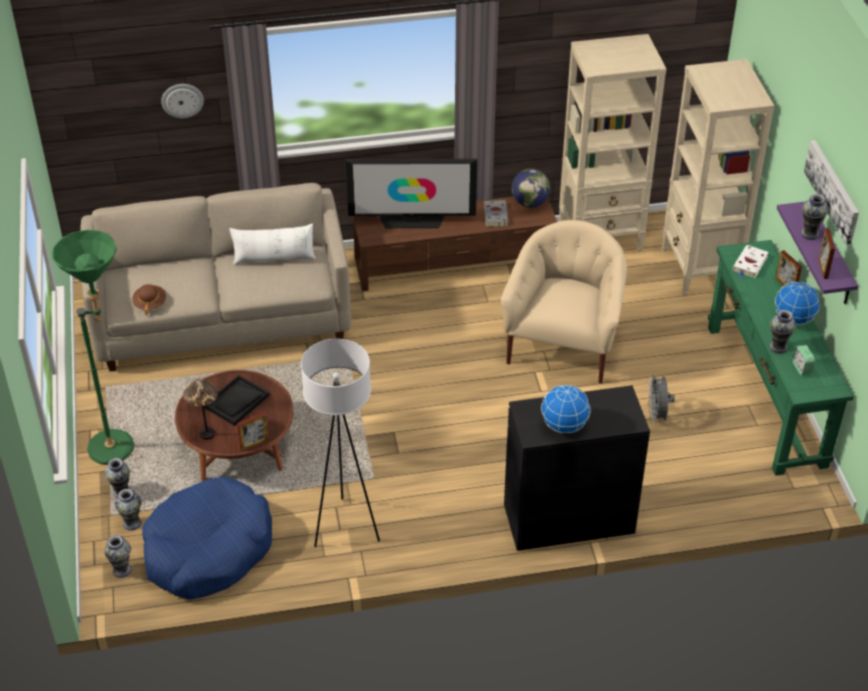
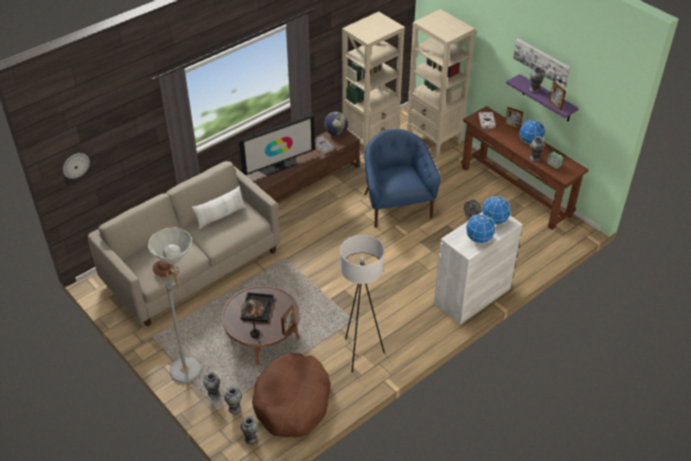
camera: 30 degrees left, 0 degrees up
green floor lamp [52,230,134,465] -> grey floor lamp [148,227,201,383]
blue dog bed [142,477,272,600] -> brown dog bed [252,353,331,437]
wall clock [161,84,204,118] -> wall clock moved to [63,153,90,179]
beige armchair [501,220,627,383] -> blue armchair [364,129,441,228]
black cabinet [504,385,650,551] -> white cabinet [434,213,523,325]
green console table [708,240,854,476] -> brown console table [461,106,589,230]
none -> globe [482,196,511,225]

